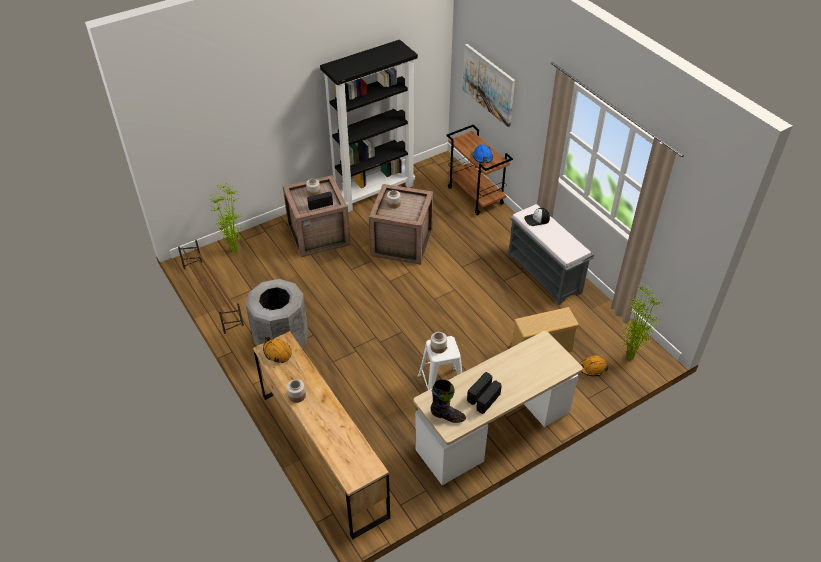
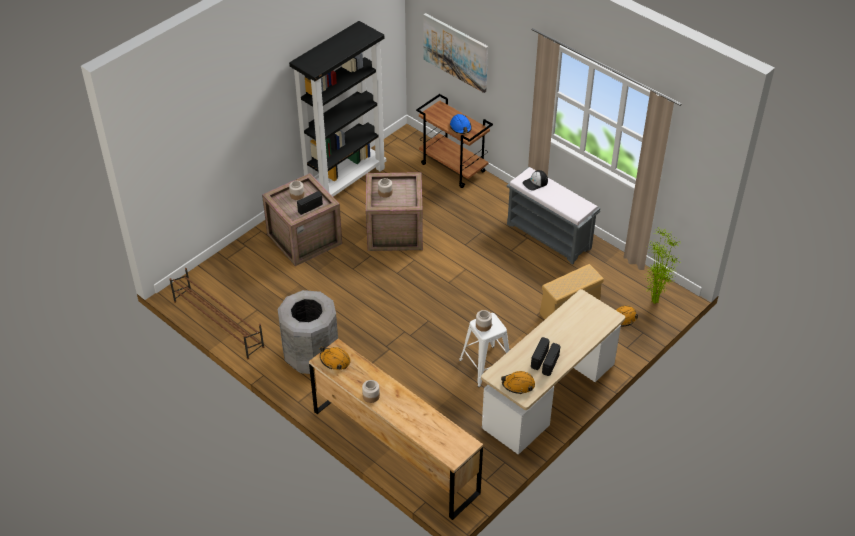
camera: 15 degrees left, 0 degrees up
potted plant [208,182,245,254] -> none
black boot [430,379,466,423] -> orange hard hat [501,371,535,394]

